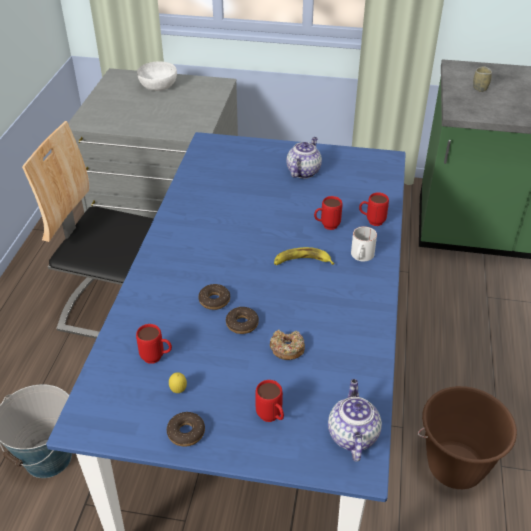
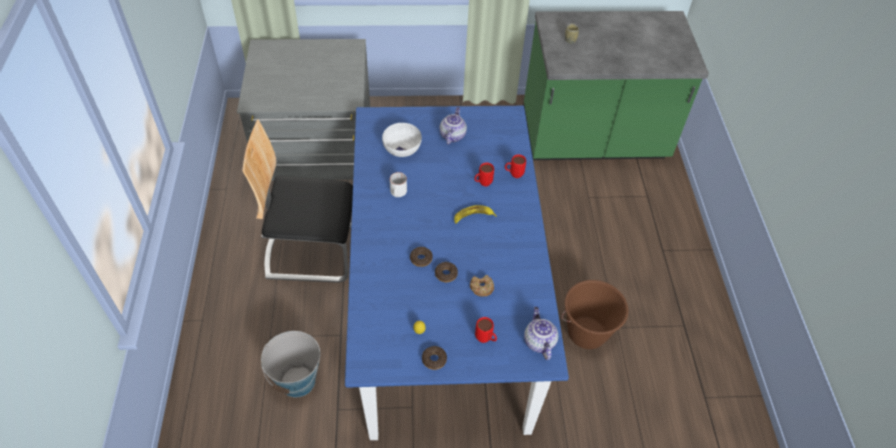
camera: 15 degrees left, 10 degrees up
red mug [136,324,172,364] -> none
white bowl [137,61,177,91] -> white bowl moved to [382,123,422,157]
white mug [351,226,377,261] -> white mug moved to [390,172,407,197]

